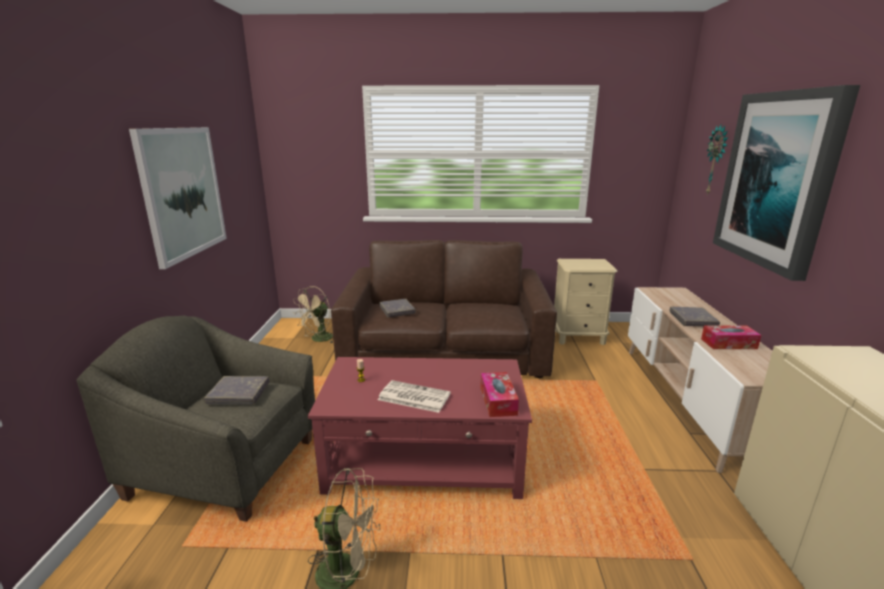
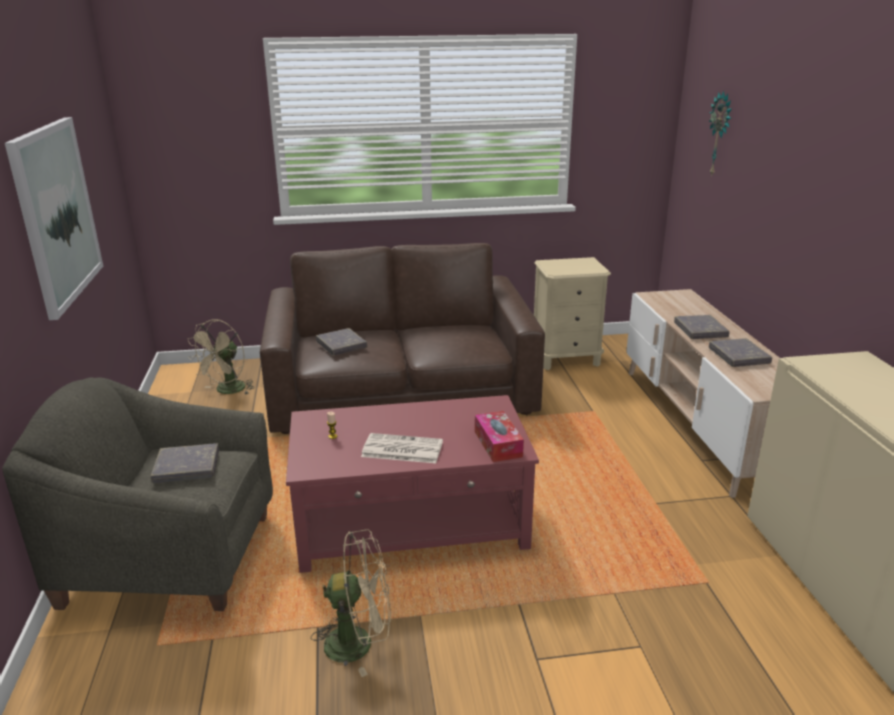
camera: 10 degrees left, 5 degrees up
tissue box [701,326,761,349] -> grey book [709,338,772,367]
picture [713,85,860,281] -> none

